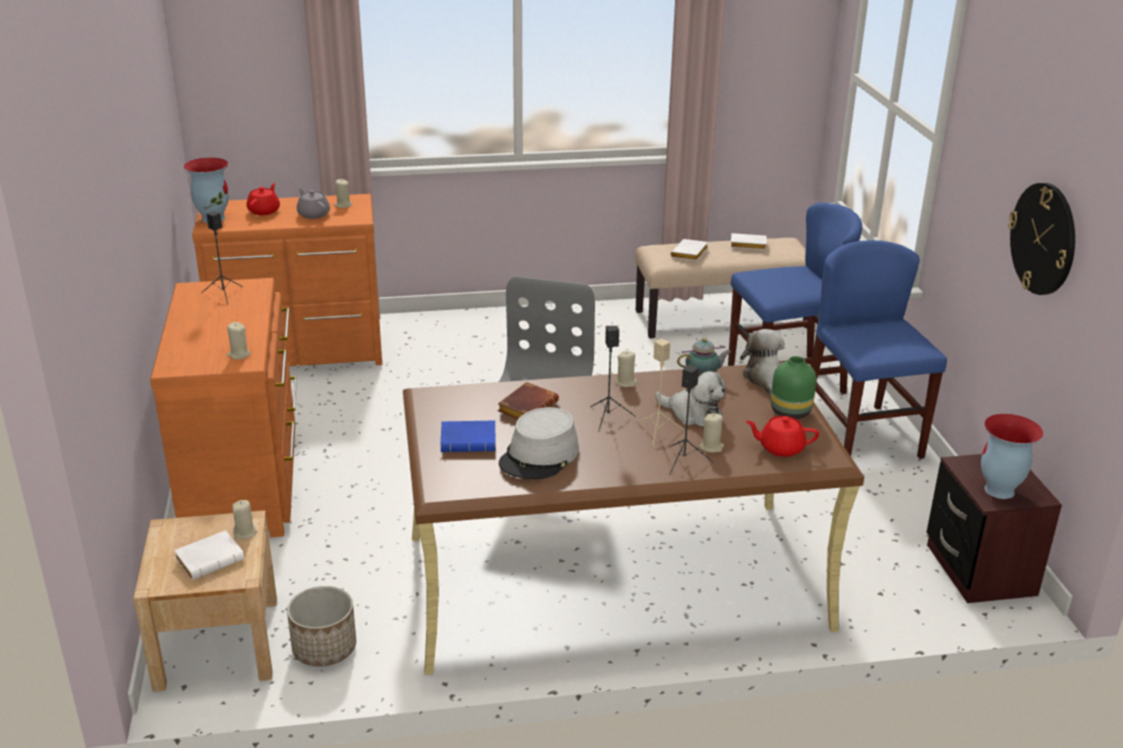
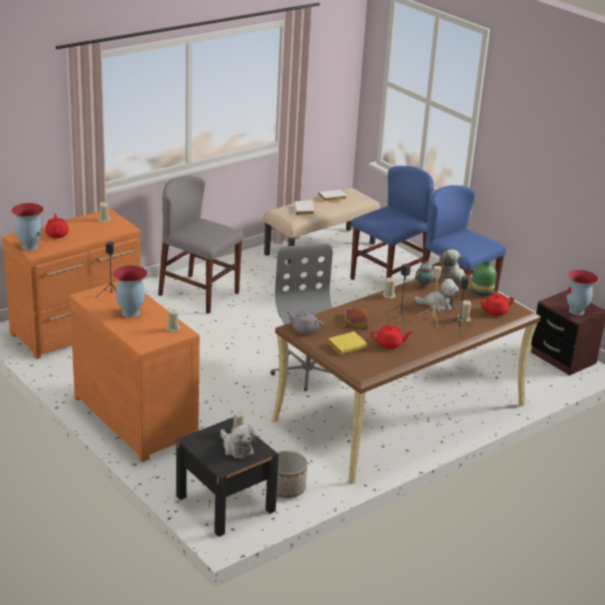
camera: 30 degrees left, 0 degrees up
beige nightstand [133,510,277,692] -> black nightstand [176,417,279,537]
white book [174,530,245,580] -> plush toy [220,424,256,459]
grey teapot [297,188,330,219] -> grey teapot moved to [286,310,324,334]
blue book [441,420,496,452] -> yellow book [328,331,367,355]
grey hat [499,407,579,479] -> red teapot [371,326,413,349]
wall clock [1008,183,1075,295] -> none
none -> vase [113,265,148,317]
none -> grey chair [158,176,244,314]

